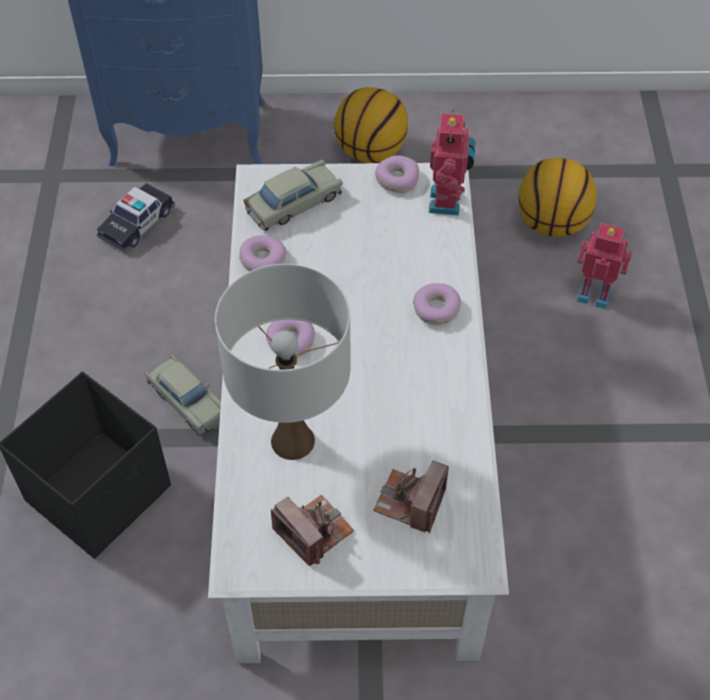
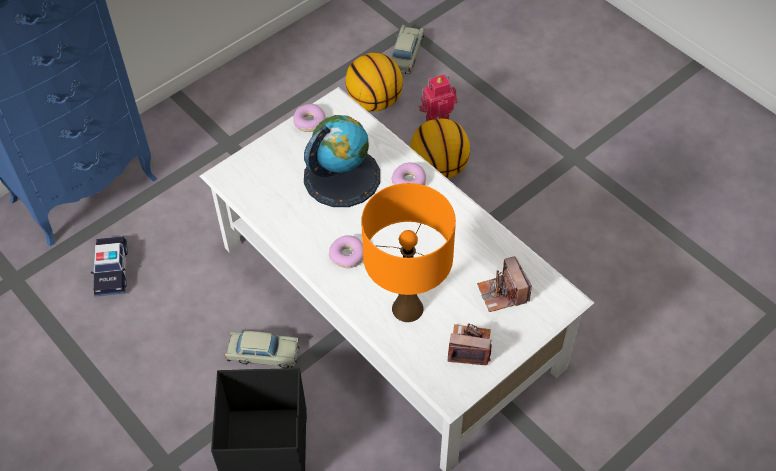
camera: 40 degrees left, 0 degrees up
white table lamp [215,264,351,460] -> orange table lamp [361,183,456,322]
donut [239,235,286,272] -> none
beige toy car [243,160,343,231] -> beige toy car moved to [391,25,424,74]
basketball [334,87,408,163] -> basketball moved to [410,119,470,178]
toy robot [429,110,475,215] -> none
none -> globe [304,115,380,207]

